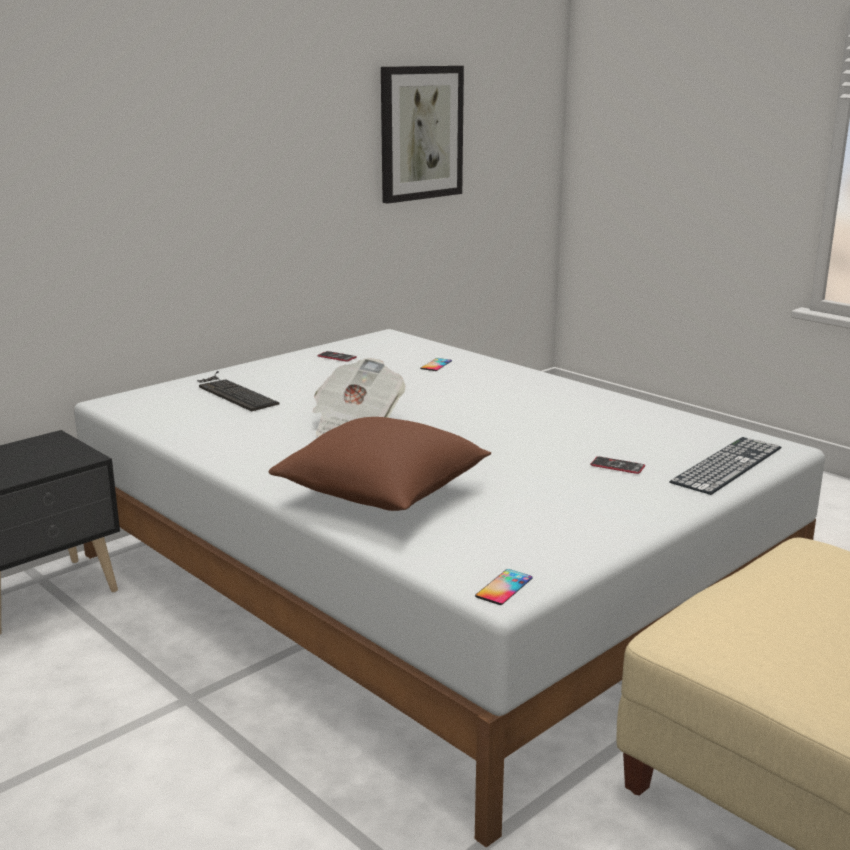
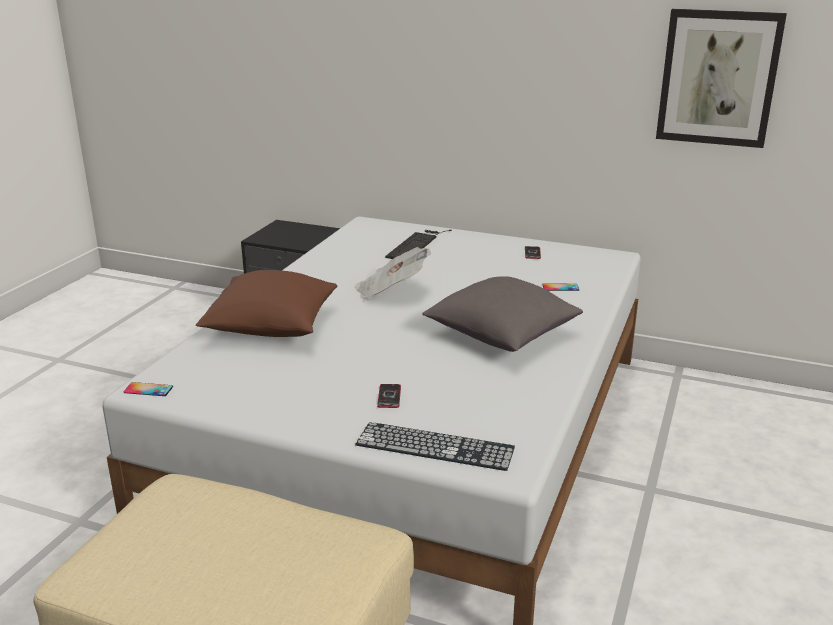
camera: 65 degrees right, 5 degrees up
none -> grey pillow [422,276,583,352]

